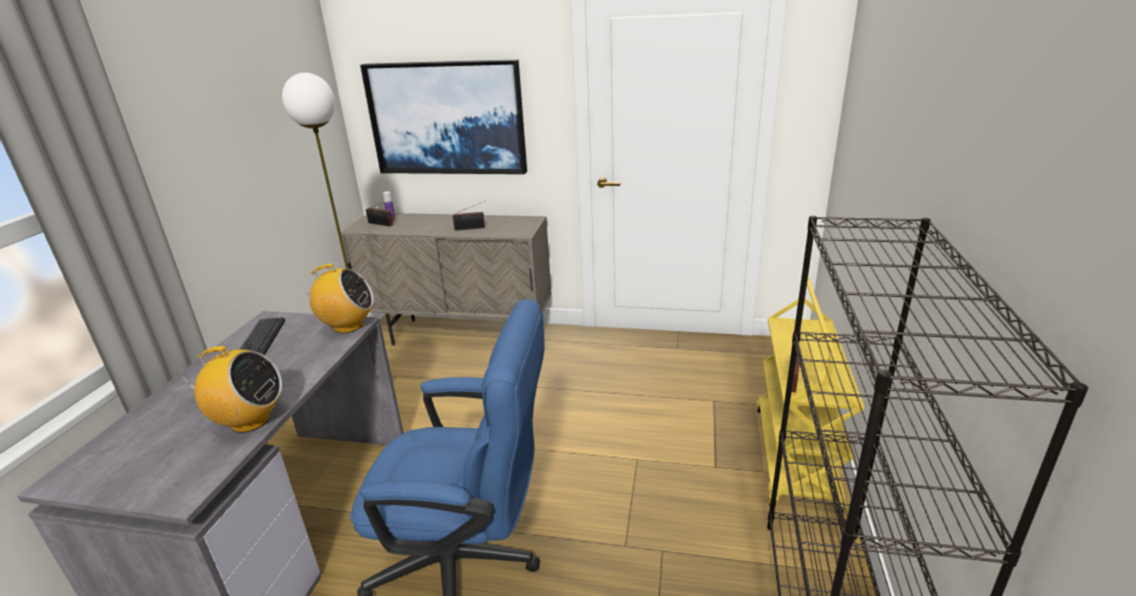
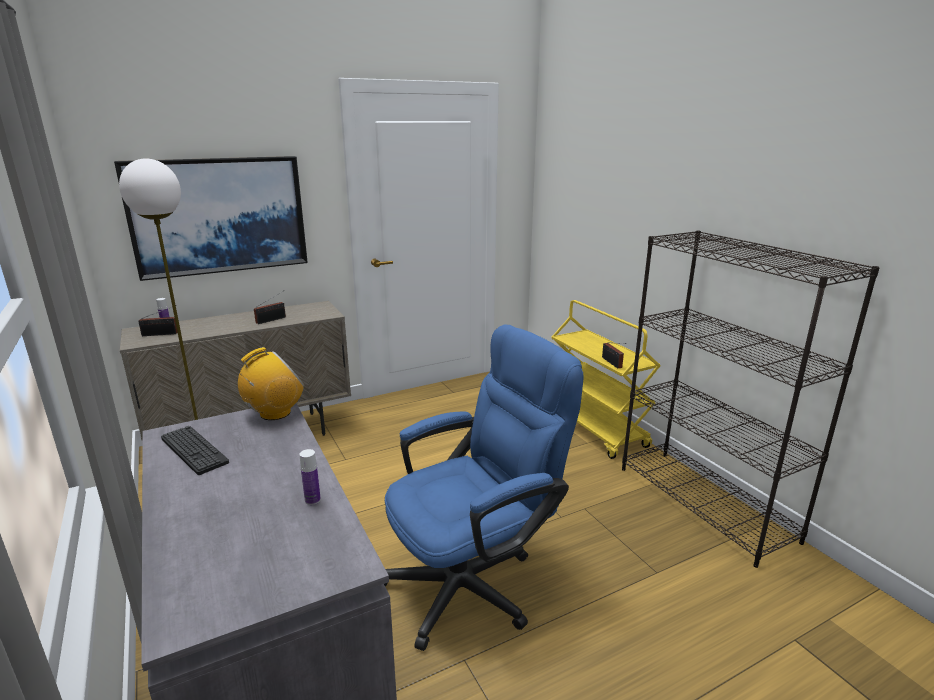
camera: 40 degrees left, 5 degrees down
radio [178,346,282,433] -> bottle [299,449,321,505]

